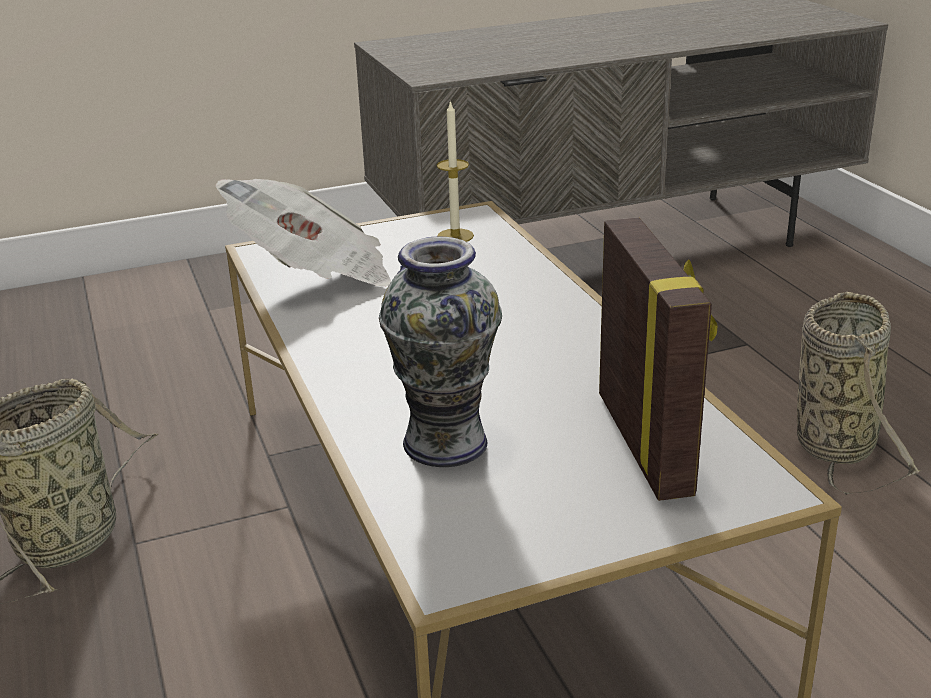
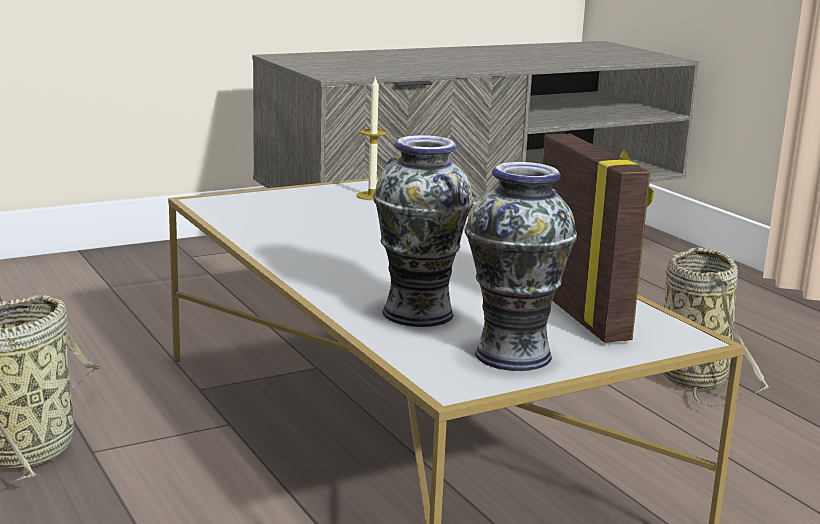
camera: 10 degrees left, 10 degrees down
newspaper [216,179,391,286] -> none
none -> vase [465,162,577,371]

